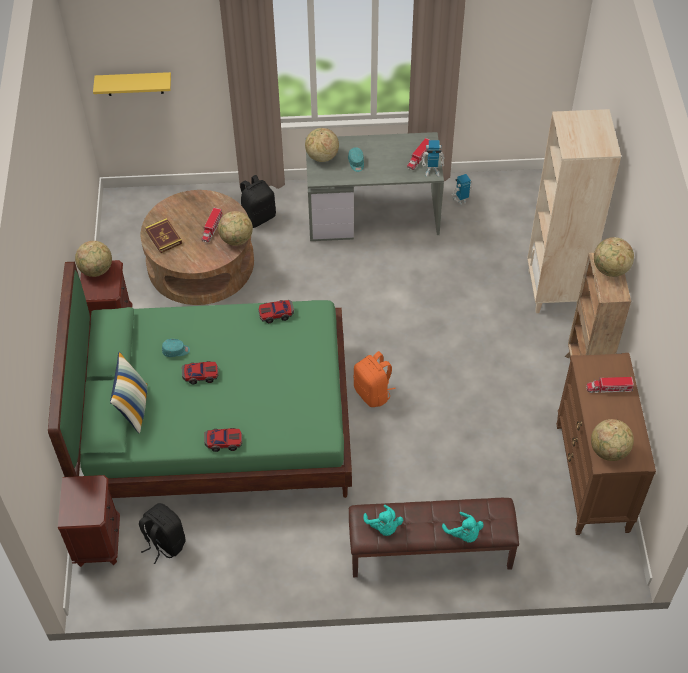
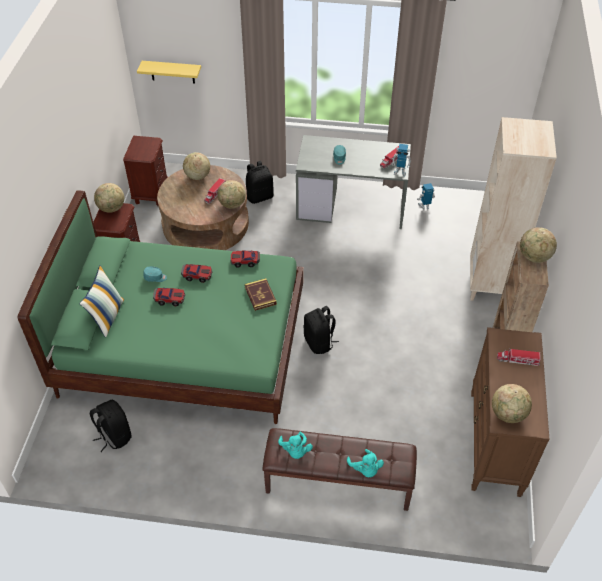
camera: 10 degrees right, 5 degrees down
brown nightstand [58,475,120,567] -> brown nightstand moved to [123,136,168,206]
book [145,218,182,253] -> book moved to [245,278,277,311]
toy car [204,428,242,452] -> toy car moved to [181,264,212,283]
globe [305,128,339,162] -> globe moved to [183,152,210,180]
orange backpack [353,351,396,407] -> black backpack [304,306,339,354]

